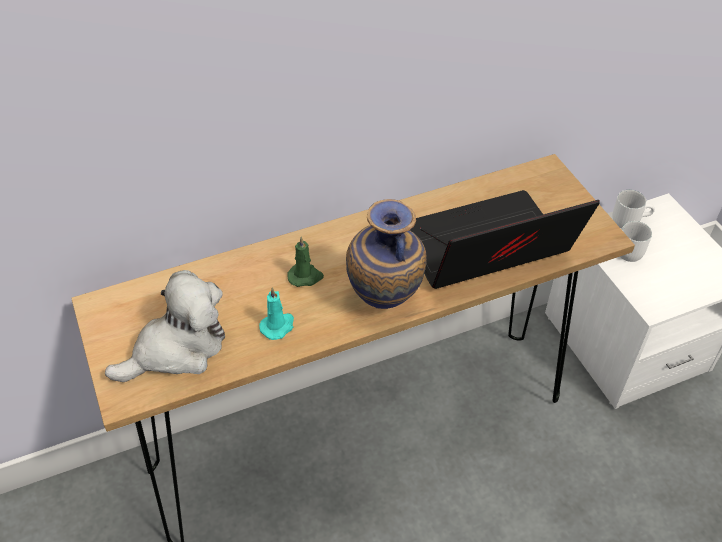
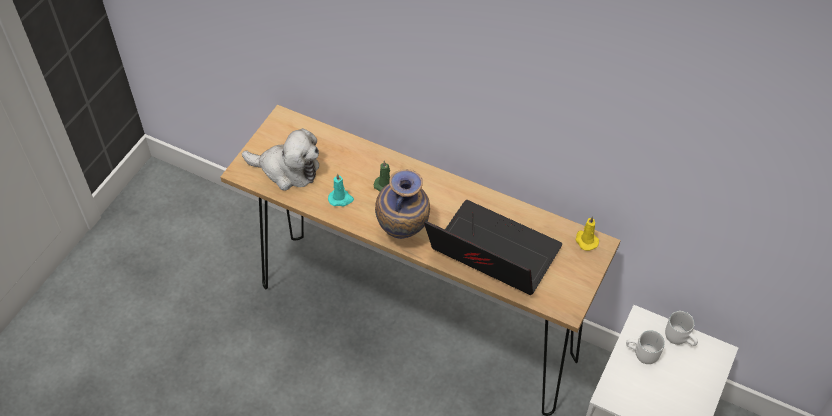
camera: 50 degrees right, 5 degrees up
none -> yellow candle [575,216,599,251]

